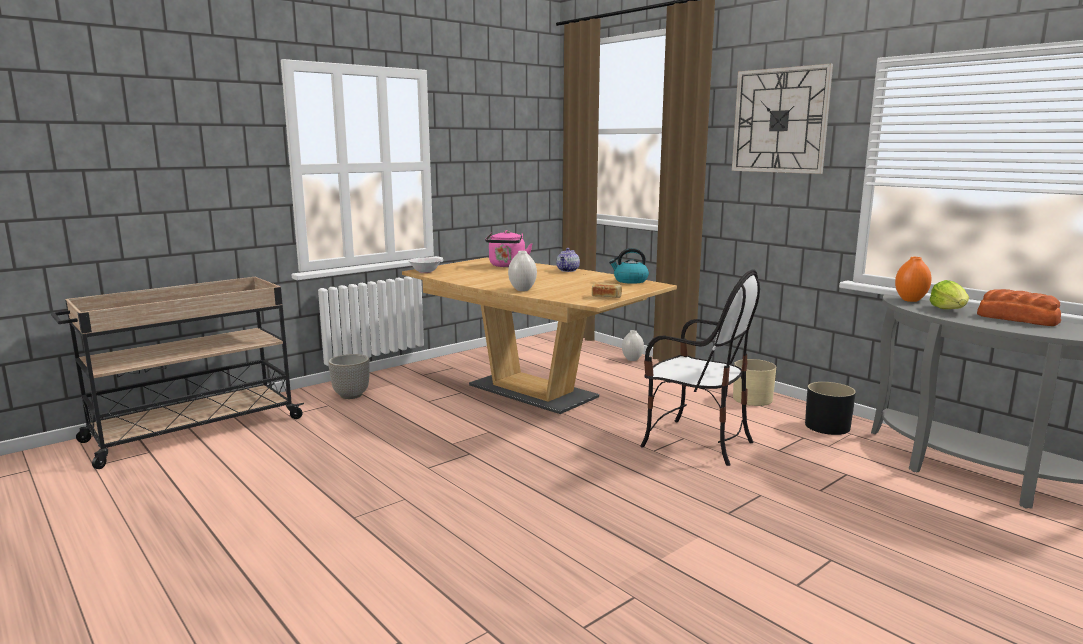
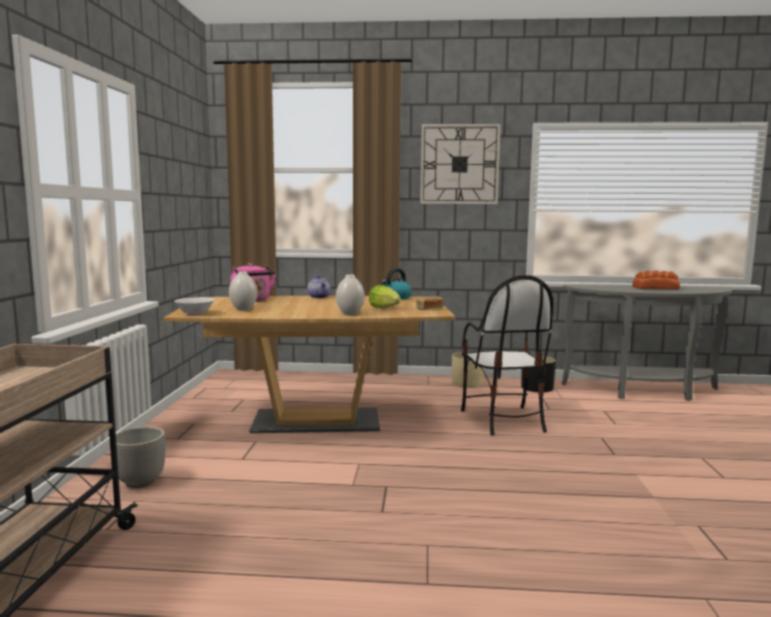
camera: 45 degrees left, 5 degrees down
white vase [622,330,644,361] -> white vase moved to [229,271,257,311]
chair [640,270,760,466] -> chair turned 90 degrees clockwise [461,275,553,436]
orange vase [895,257,931,302] -> none
lettuce [929,280,969,309] -> lettuce moved to [369,285,401,308]

